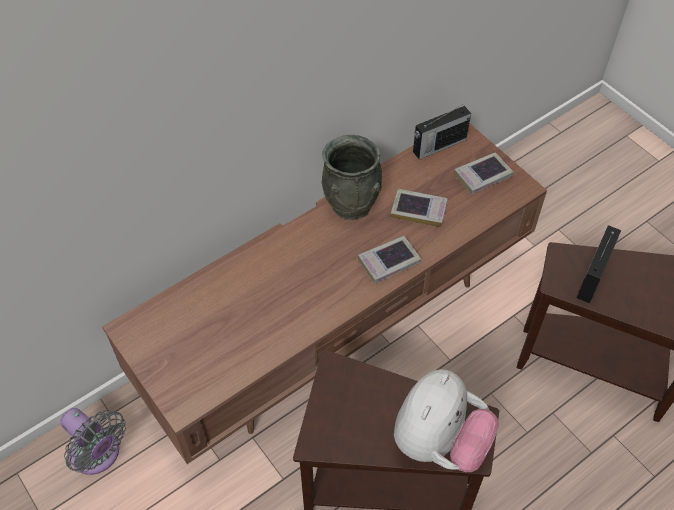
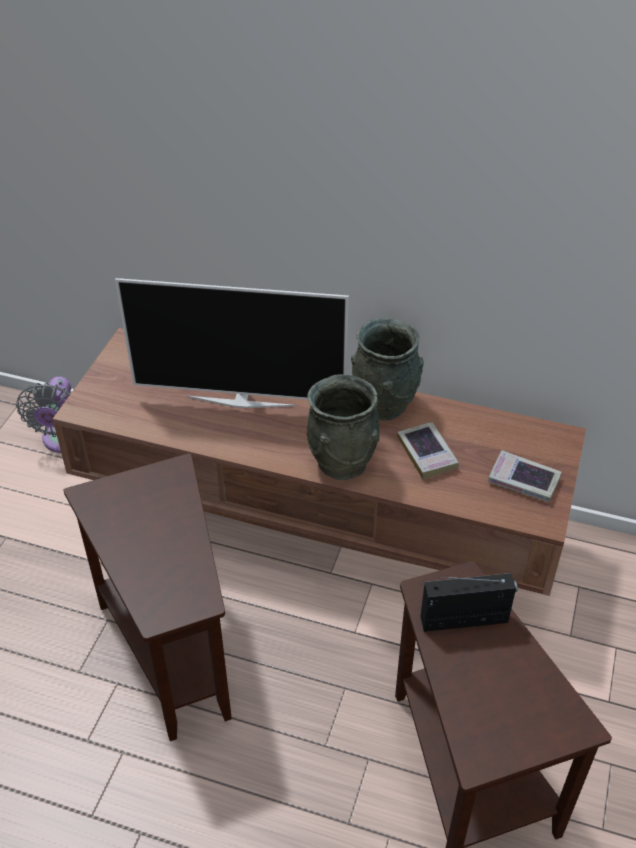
camera: 55 degrees right, 10 degrees down
book [358,236,421,283] -> grey vase [306,374,379,480]
plush toy [394,369,499,472] -> none
radio [413,104,471,160] -> none
none -> television [115,278,349,408]

